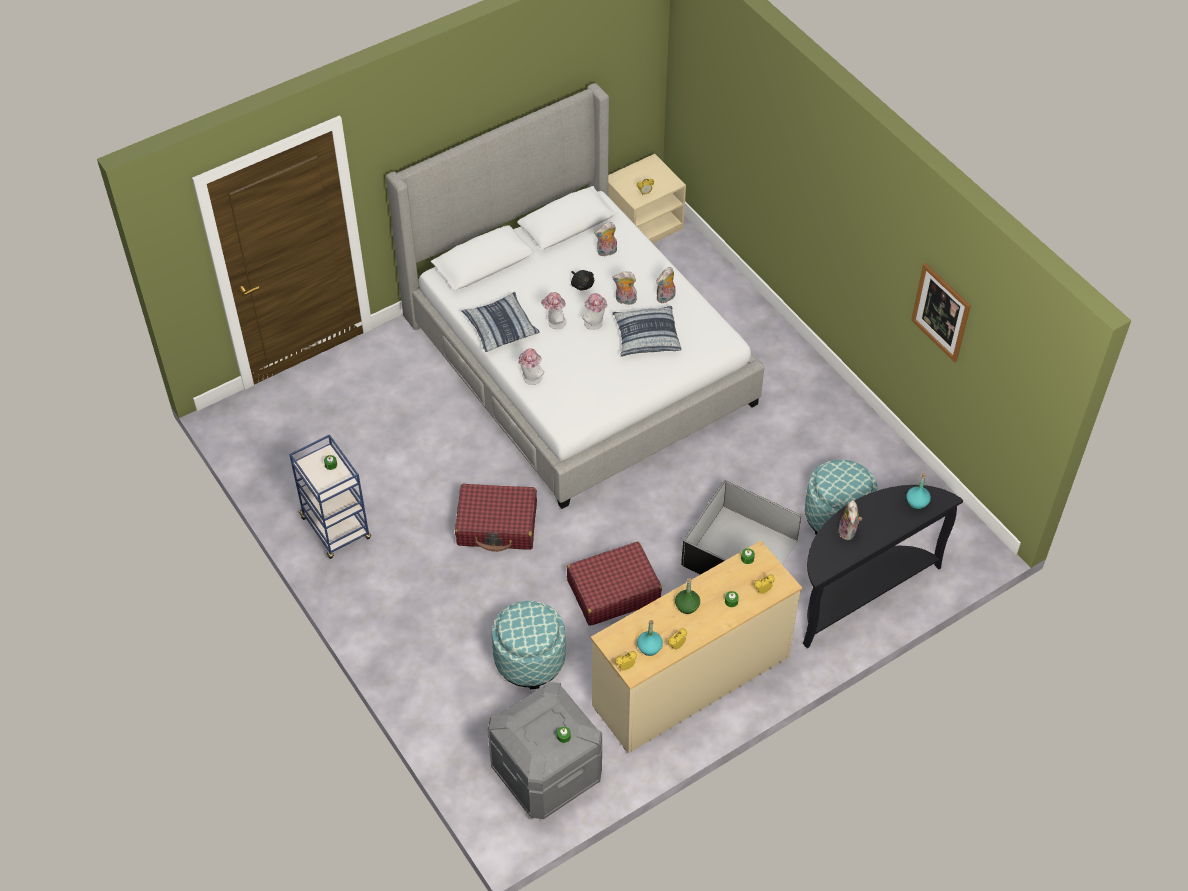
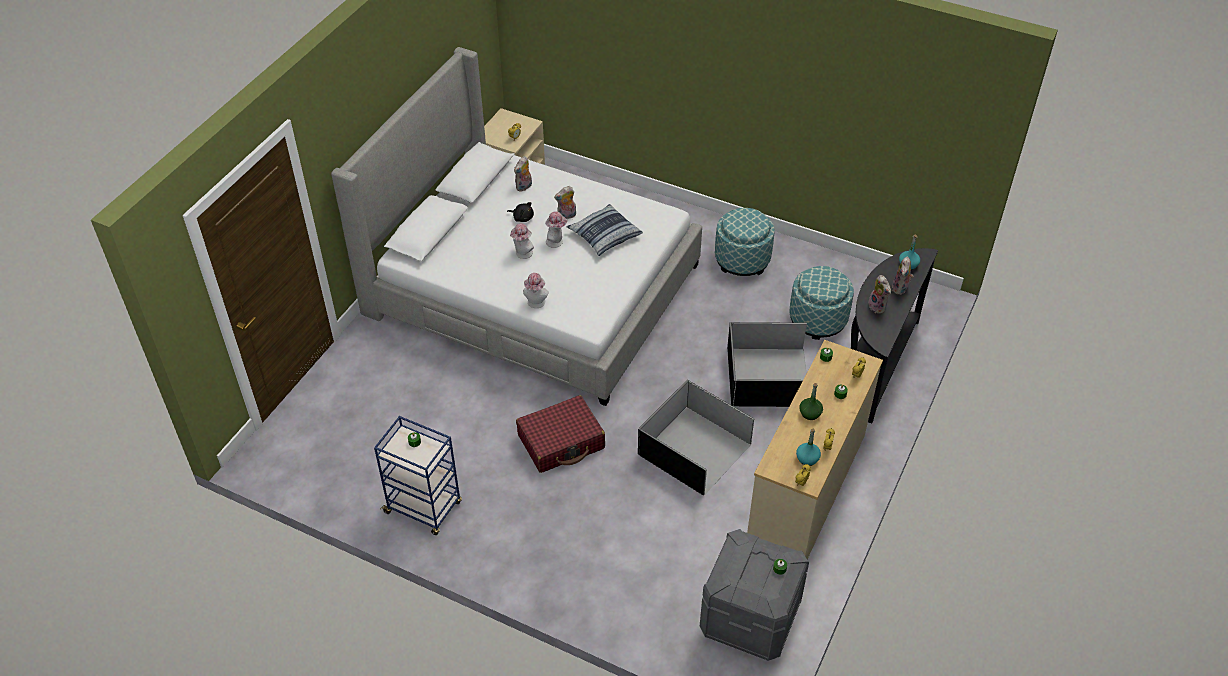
camera: 30 degrees left, 5 degrees down
pillow [461,292,540,352] -> none
ottoman [492,601,566,689] -> ottoman moved to [715,208,775,276]
red suitcase [567,542,662,626] -> black storage box [638,380,754,496]
plush toy [656,267,675,303] -> plush toy moved to [892,256,914,295]
picture [911,263,971,362] -> none

